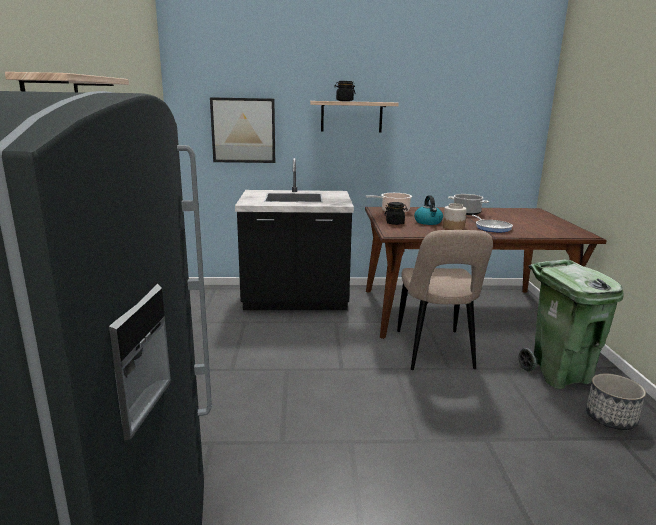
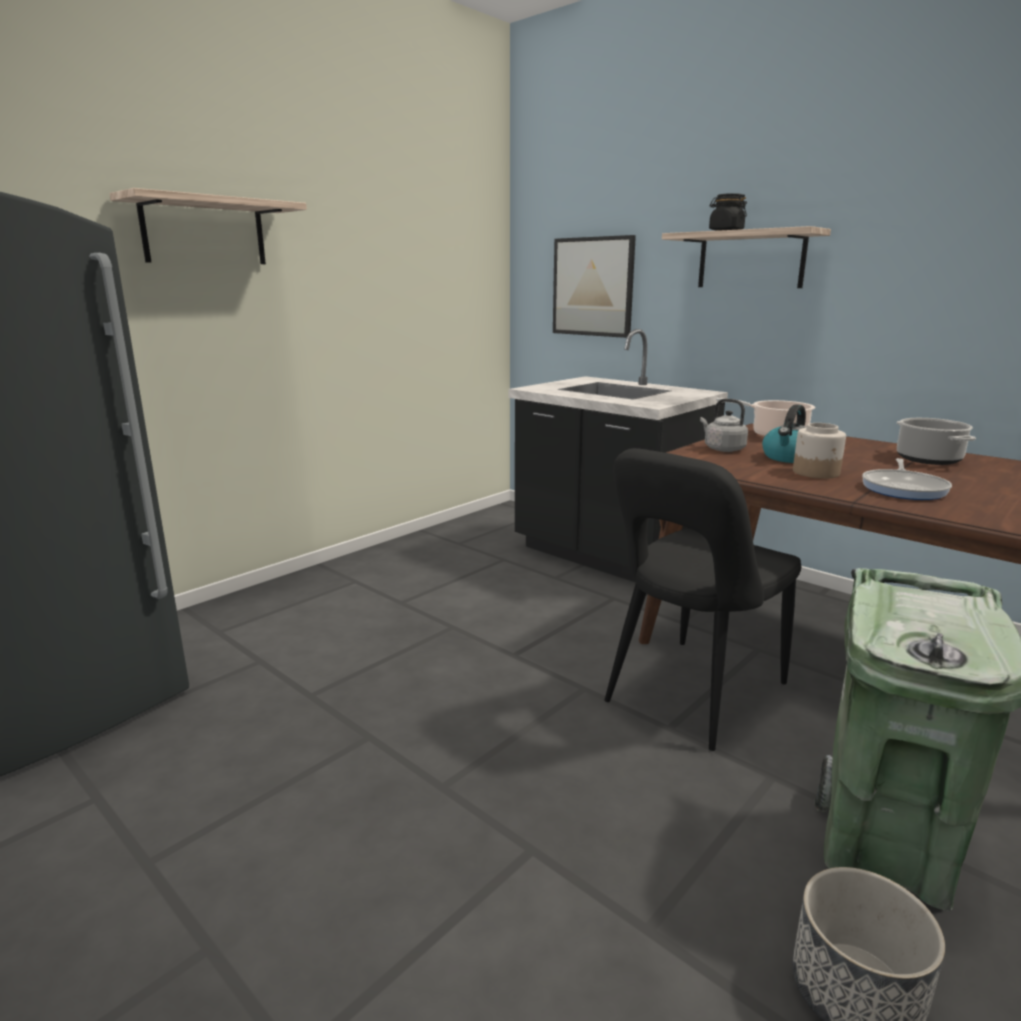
camera: 45 degrees right, 0 degrees up
black jar [384,202,408,225] -> grey kettle [700,399,748,452]
beige chair [397,230,493,370] -> black chair [604,448,801,751]

